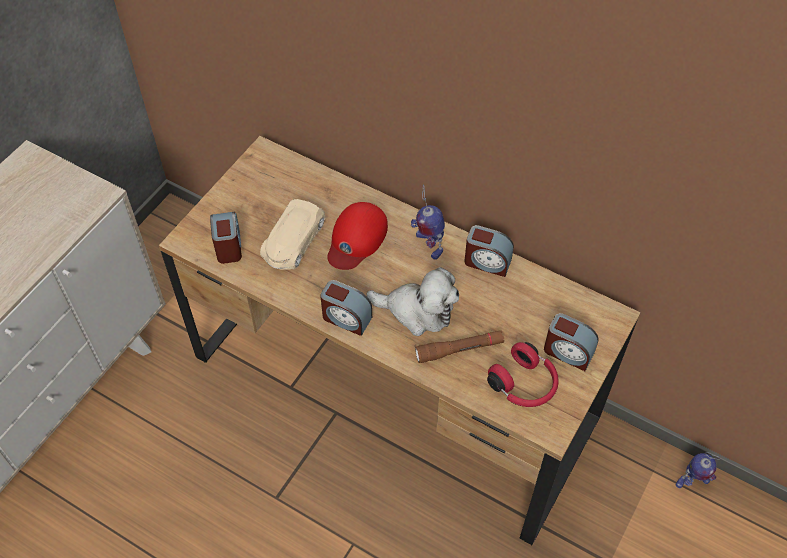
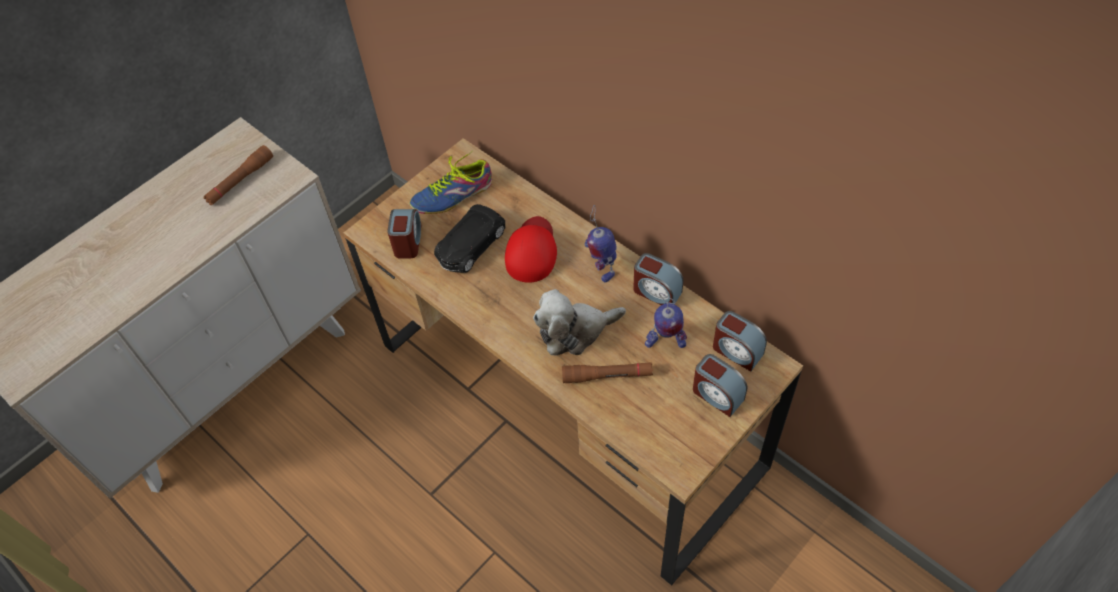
camera: 15 degrees right, 0 degrees up
beige toy car [260,199,325,270] -> black toy car [434,204,506,273]
alarm clock [320,280,372,336] -> alarm clock moved to [713,311,767,372]
red cap [327,202,388,270] -> red cap turned 150 degrees clockwise [505,216,557,283]
plush toy [366,267,459,336] -> plush toy turned 135 degrees clockwise [533,289,626,355]
red headphones [487,342,559,407] -> none
toy robot [676,452,721,488] -> toy robot moved to [645,293,687,348]
none -> brown flashlight [203,145,273,205]
none -> shoe [410,151,492,214]

